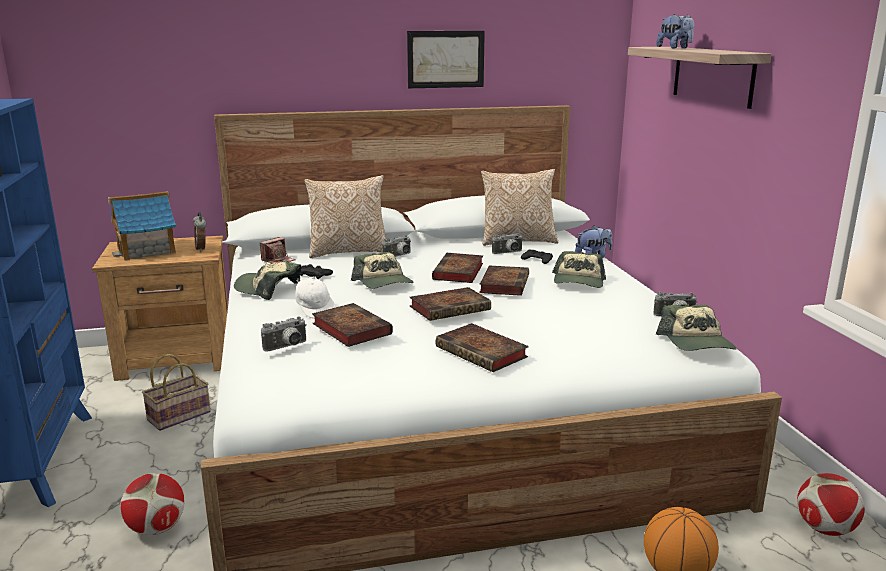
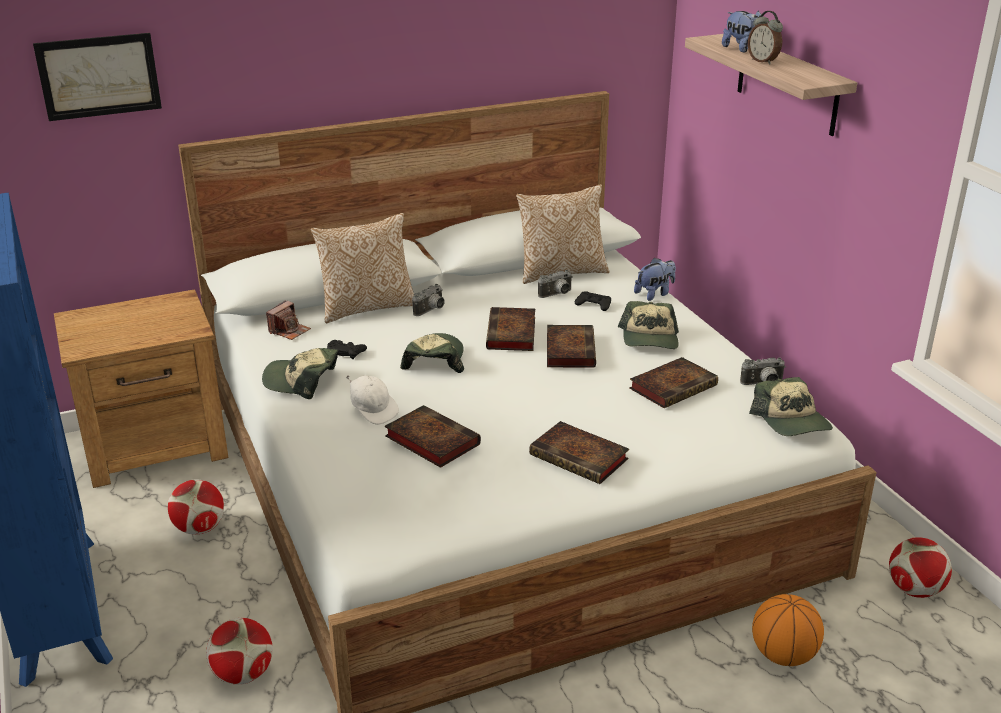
camera: 10 degrees left, 10 degrees up
toy house [108,191,176,261] -> none
basket [142,354,211,431] -> football [168,479,224,535]
alarm clock [193,212,207,252] -> alarm clock moved to [748,11,783,65]
camera [261,316,307,352] -> none
cap [351,252,414,289] -> cap turned 135 degrees counterclockwise [400,333,464,373]
picture [407,31,485,88] -> picture moved to [33,33,162,121]
book [409,287,491,321] -> book moved to [629,357,718,408]

